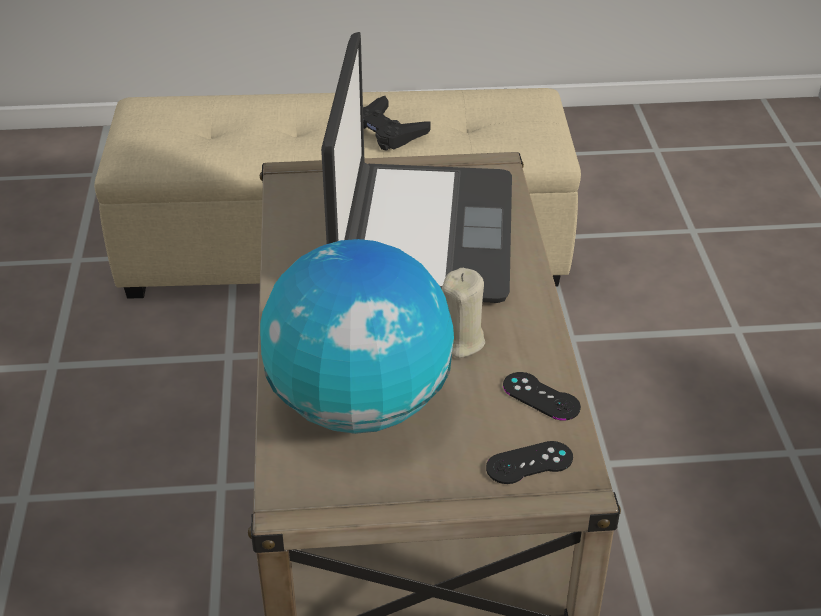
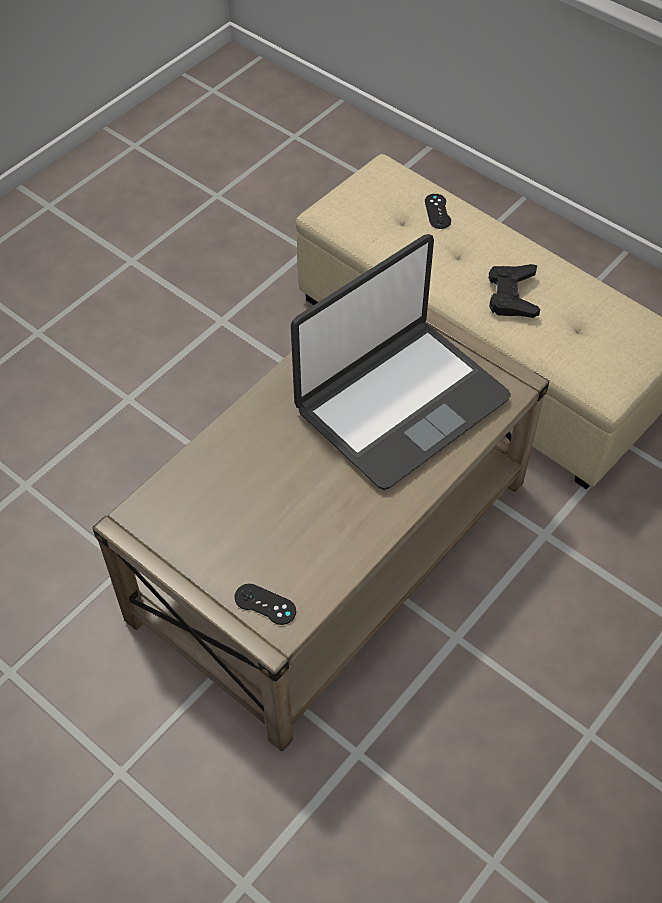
camera: 45 degrees right, 15 degrees up
globe [260,239,454,434] -> none
beige candle [442,268,485,358] -> none
black game controller [503,372,581,420] -> black game controller moved to [425,194,451,229]

